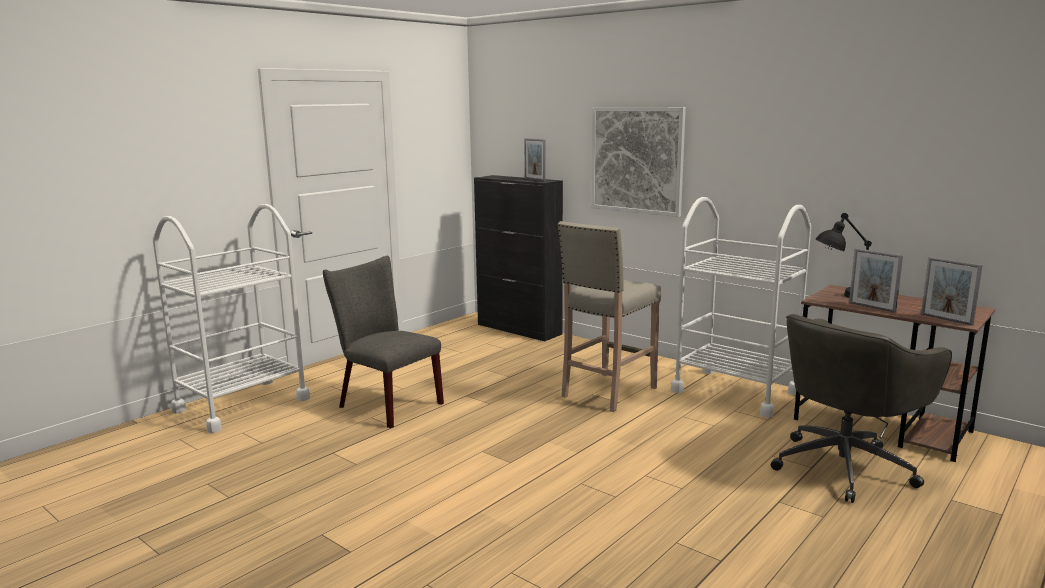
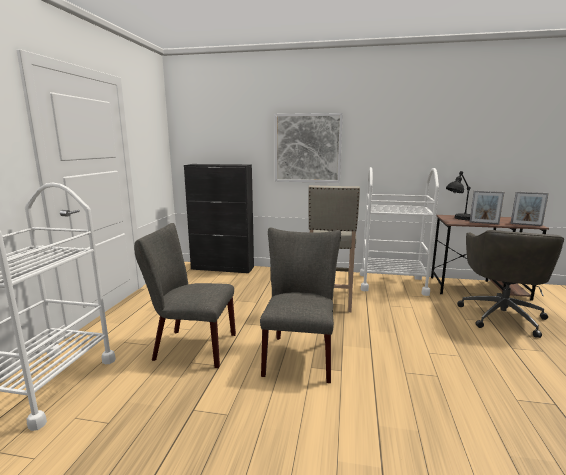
camera: 30 degrees left, 0 degrees up
picture frame [524,138,546,181] -> none
none -> grey chair [260,227,341,383]

